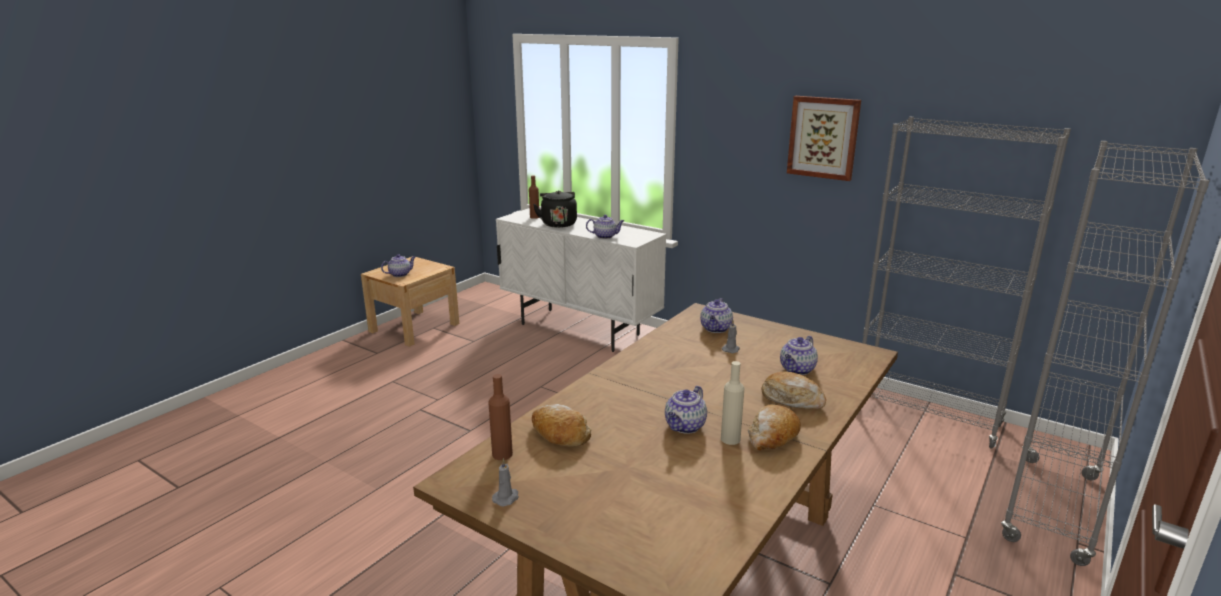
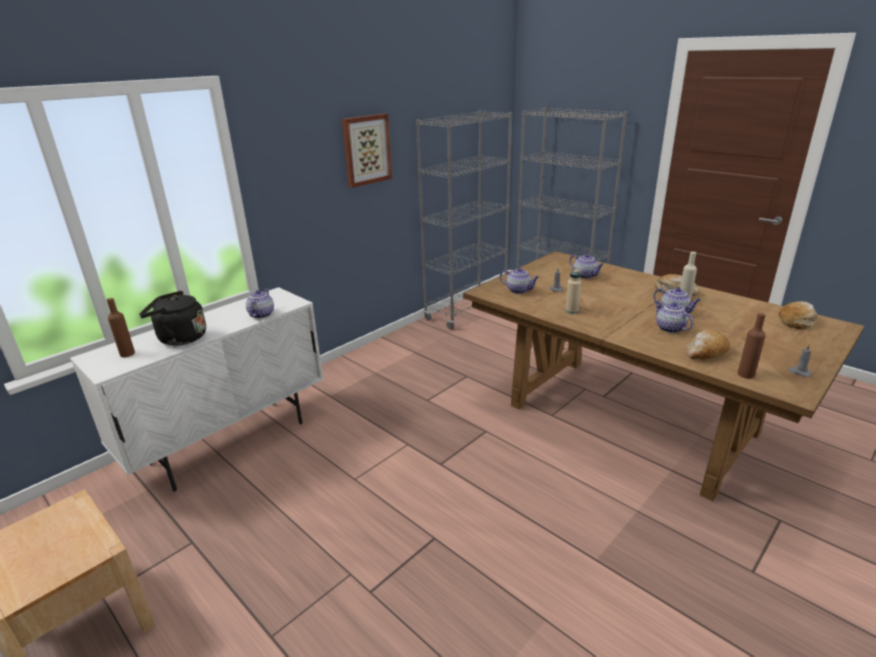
camera: 80 degrees left, 5 degrees up
teapot [381,254,415,277] -> teapot moved to [655,301,693,333]
bread [761,371,826,409] -> bread moved to [778,301,817,329]
none -> beige bottle [565,268,582,314]

